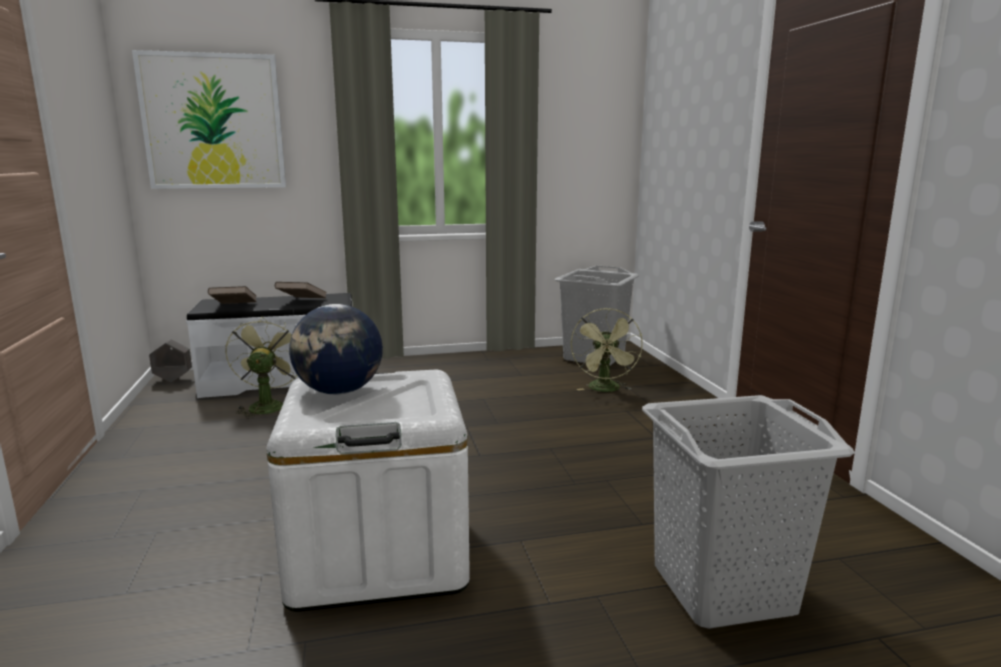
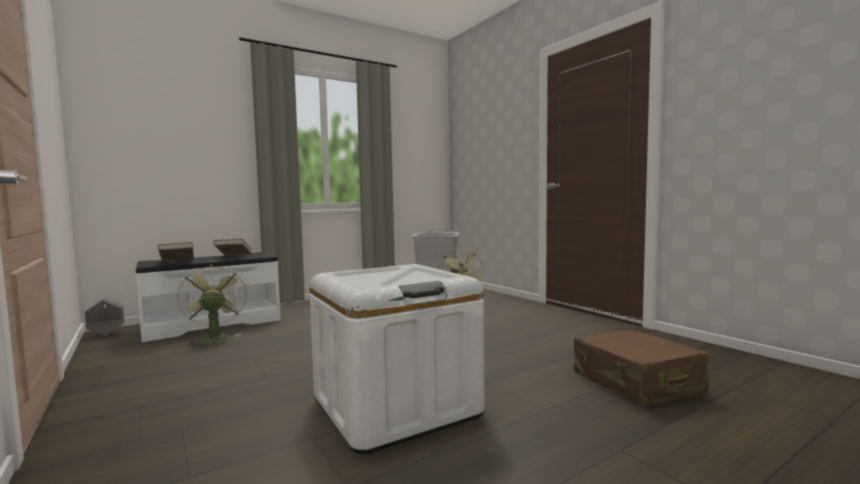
camera: 20 degrees left, 10 degrees down
picture [132,50,286,189] -> none
globe [289,304,383,395] -> none
grey laundry basket [642,395,855,629] -> brown suitcase [574,329,709,406]

